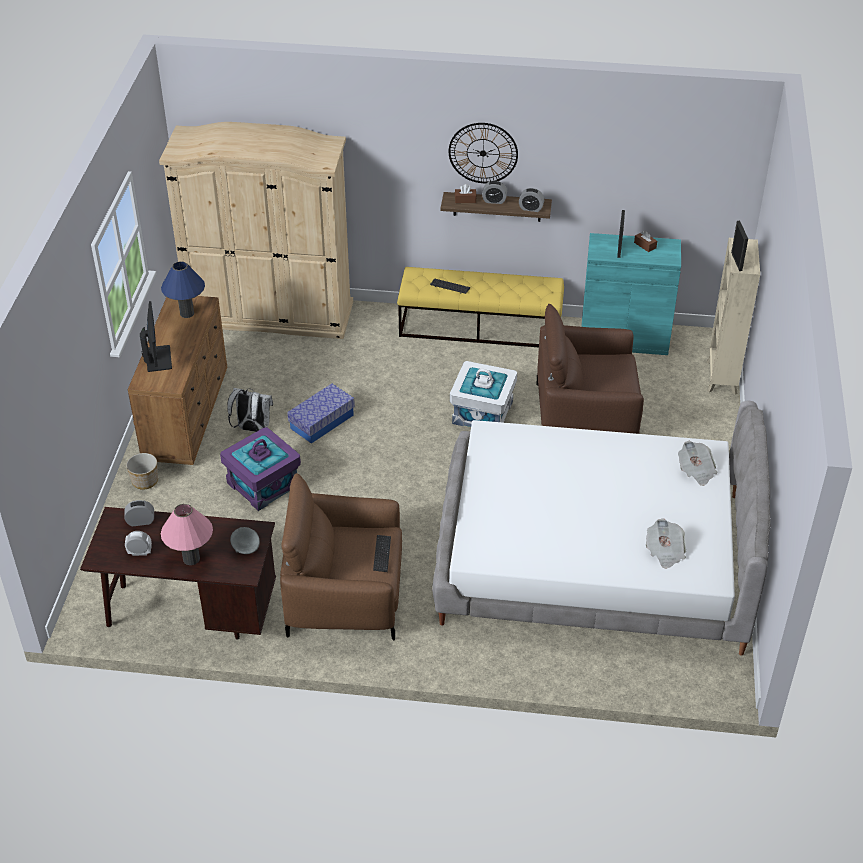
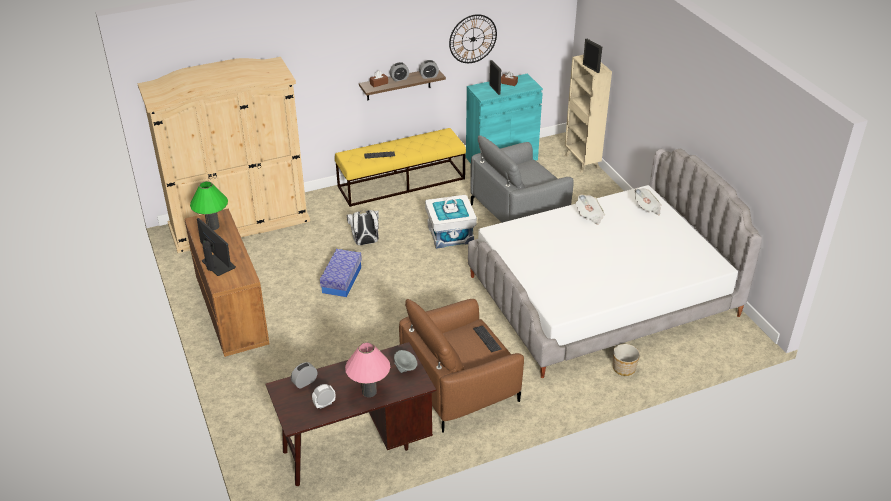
camera: 30 degrees left, 5 degrees down
planter [126,453,158,490] -> planter moved to [613,344,640,376]
blue table lamp [161,261,205,318] -> green table lamp [190,181,228,230]
purple storage box [220,427,301,511] -> none
white backpack [227,388,273,432] -> white backpack moved to [347,210,379,245]
wall clock [449,123,518,183] -> wall clock moved to [449,14,497,63]
brown armchair [537,304,644,434] -> grey armchair [470,135,574,223]
newspaper [646,519,686,569] -> newspaper moved to [576,194,605,225]

